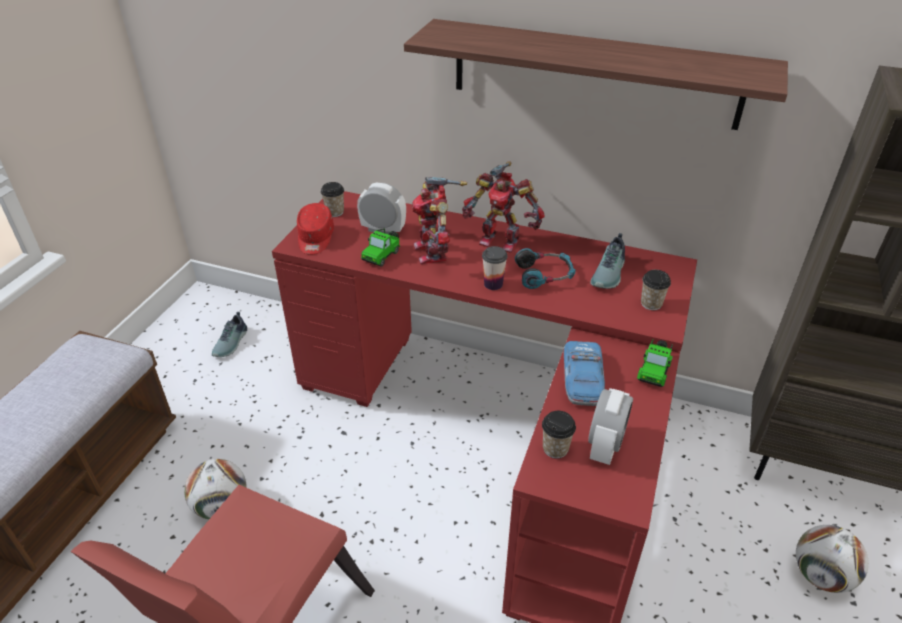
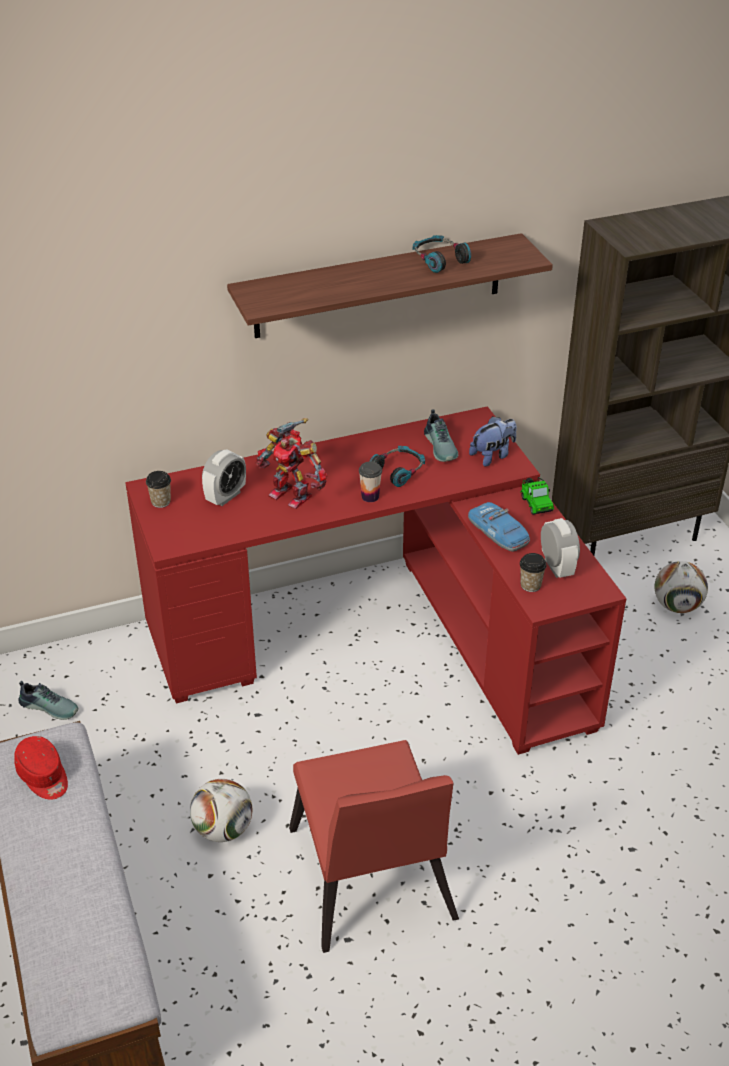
camera: 40 degrees left, 0 degrees up
shoe [212,312,247,357] -> shoe turned 45 degrees counterclockwise [18,681,78,720]
red cap [297,203,334,254] -> red cap moved to [14,736,68,800]
alarm clock [357,183,406,234] -> alarm clock turned 150 degrees clockwise [202,449,246,506]
toy car [361,229,400,267] -> none
toy robot [462,161,544,253] -> none
cup [641,270,671,310] -> plush toy [469,416,517,467]
none -> headphones [413,235,471,273]

